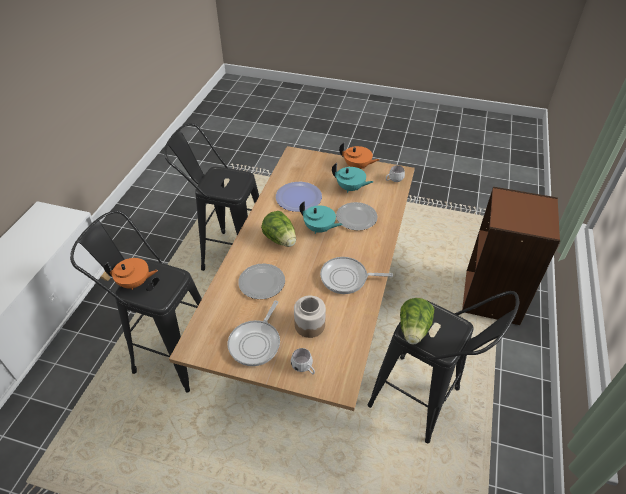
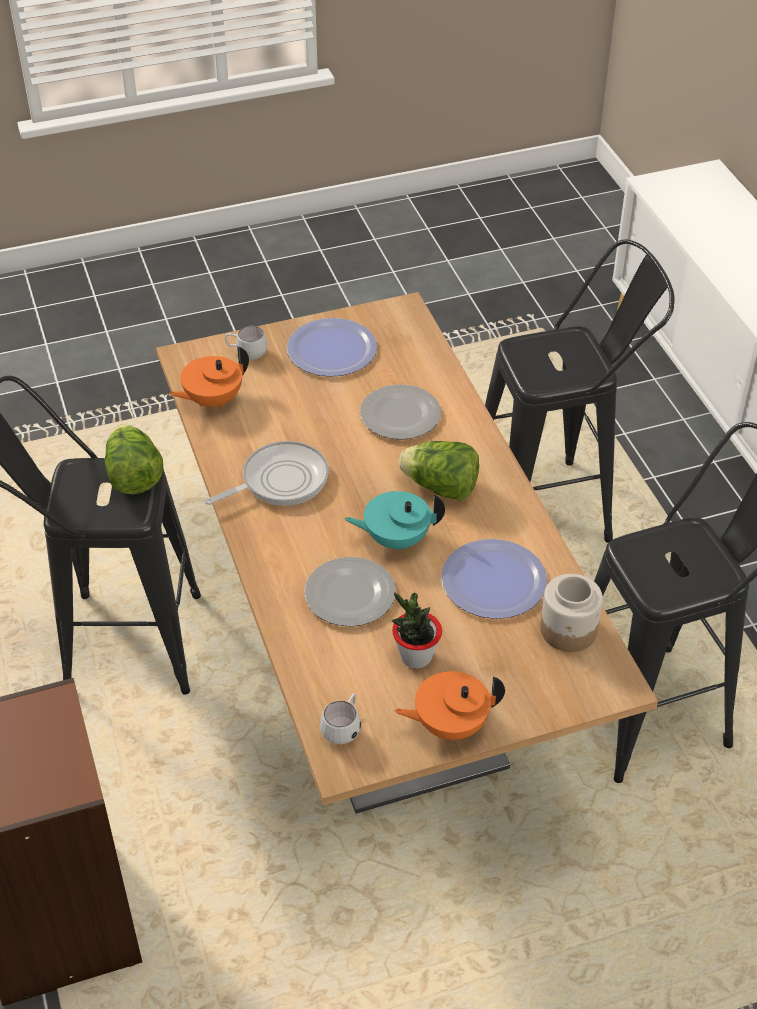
camera: 145 degrees right, 0 degrees up
orange teapot [104,258,158,290] -> orange teapot moved to [169,346,249,408]
frying pan [228,301,280,366] -> plate [287,318,377,377]
jar [294,296,326,338] -> jar moved to [540,574,603,652]
turquoise teapot [332,163,373,193] -> potted plant [392,592,442,669]

